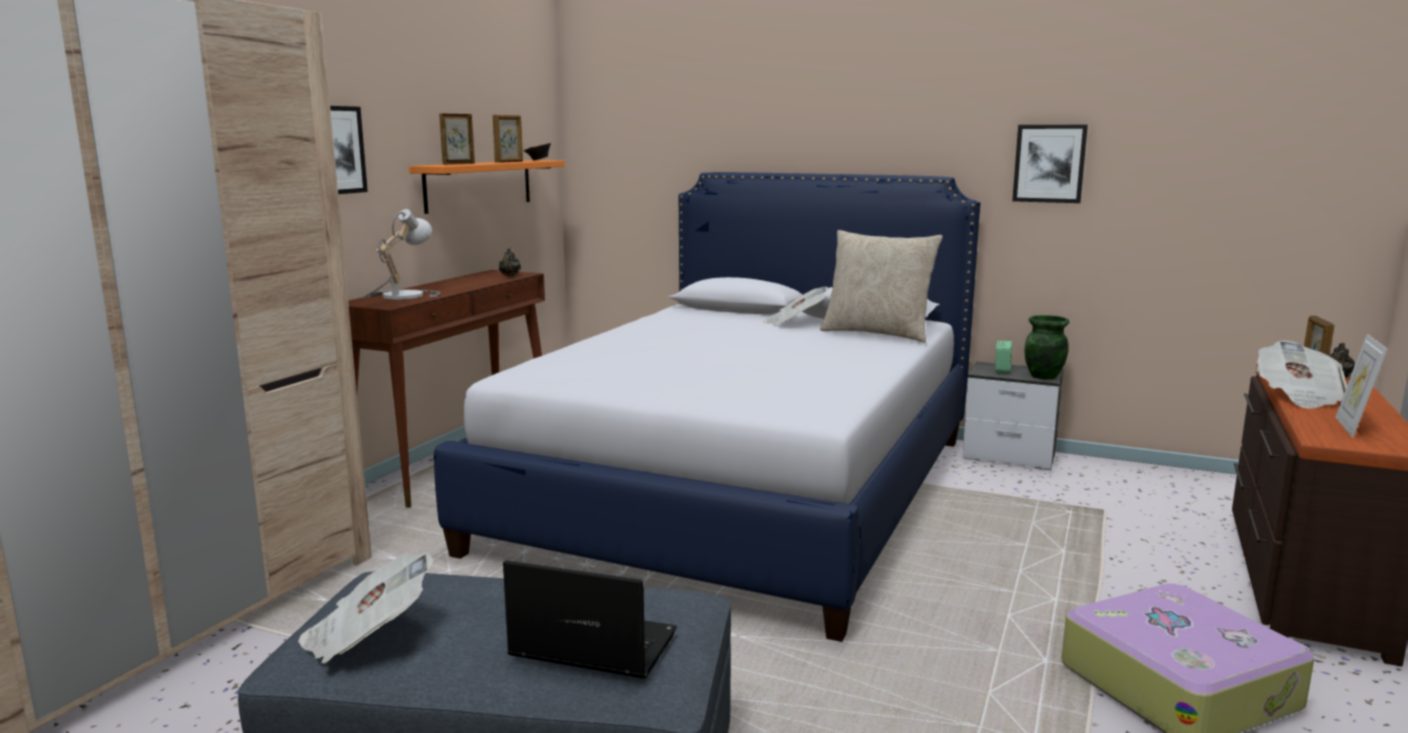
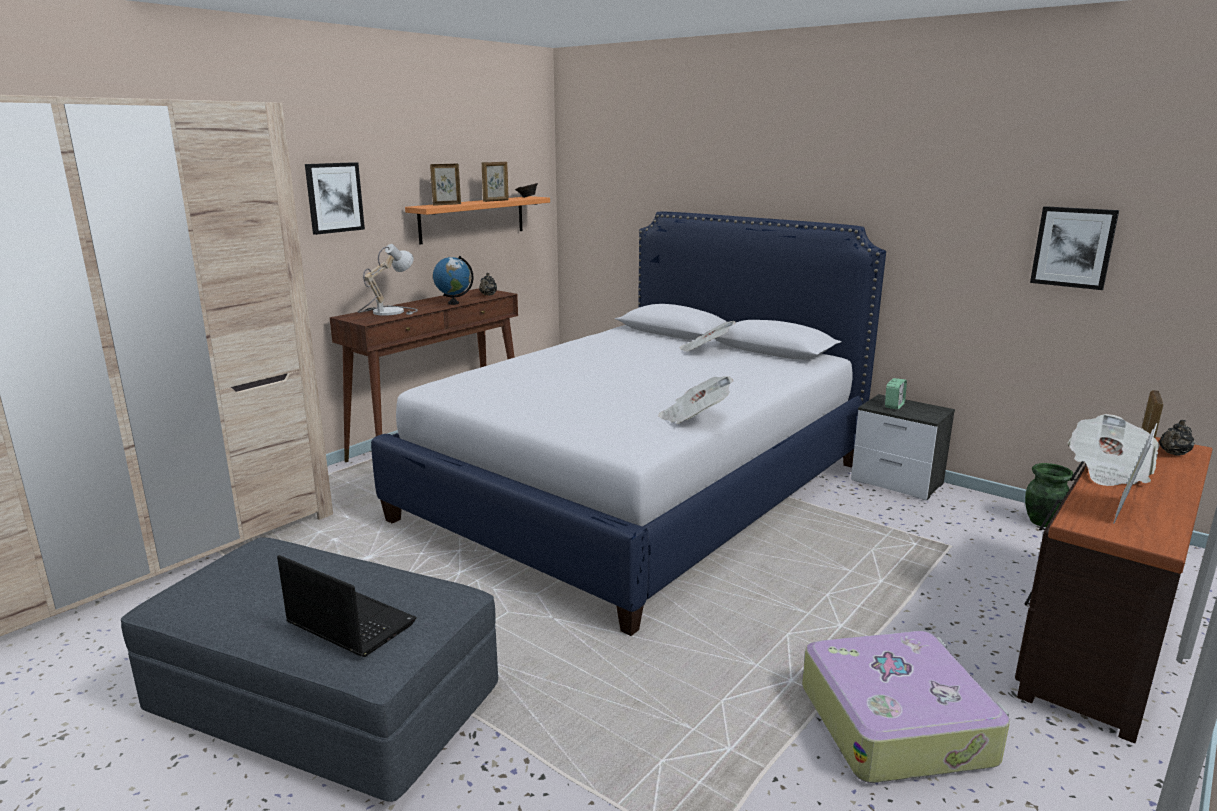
camera: 15 degrees right, 5 degrees up
newspaper [298,552,434,664] -> newspaper moved to [658,376,733,424]
beige pillow [820,230,943,342] -> none
picture [1012,125,1088,203] -> picture moved to [1030,206,1119,290]
green vase [1024,315,1069,380] -> green vase moved to [1025,463,1073,527]
none -> globe [433,256,473,305]

